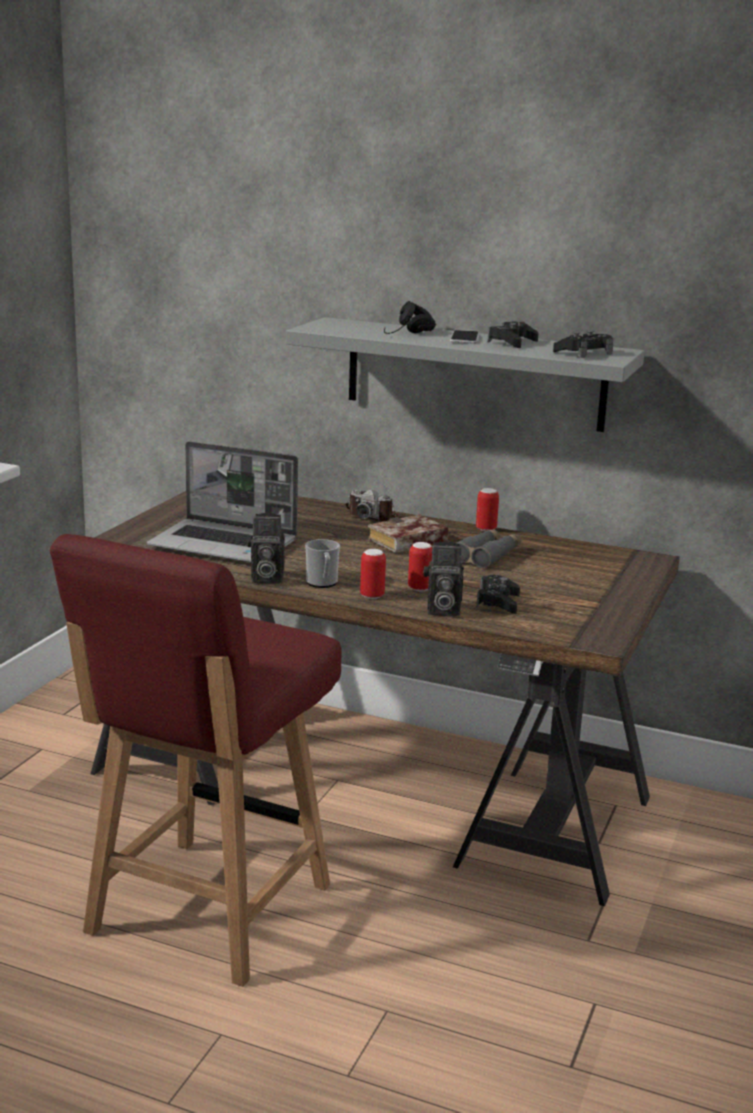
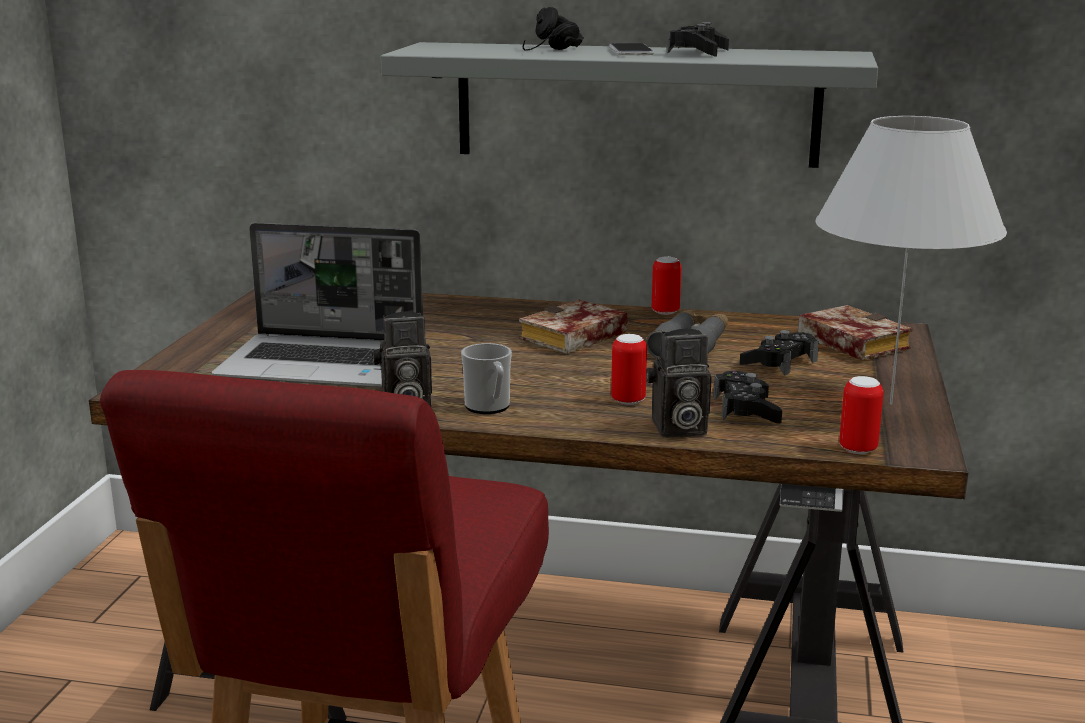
camera: 10 degrees left, 0 degrees up
camera [345,490,398,522] -> none
can [360,549,386,599] -> can moved to [839,376,884,454]
black game controller [553,330,613,358] -> black game controller moved to [740,330,818,376]
none -> book [798,305,913,361]
none -> white table lamp [815,116,1007,405]

